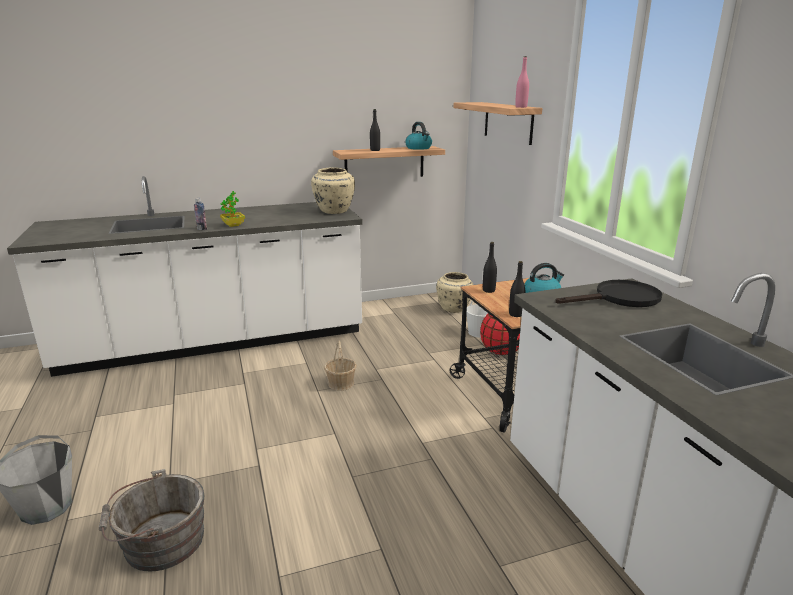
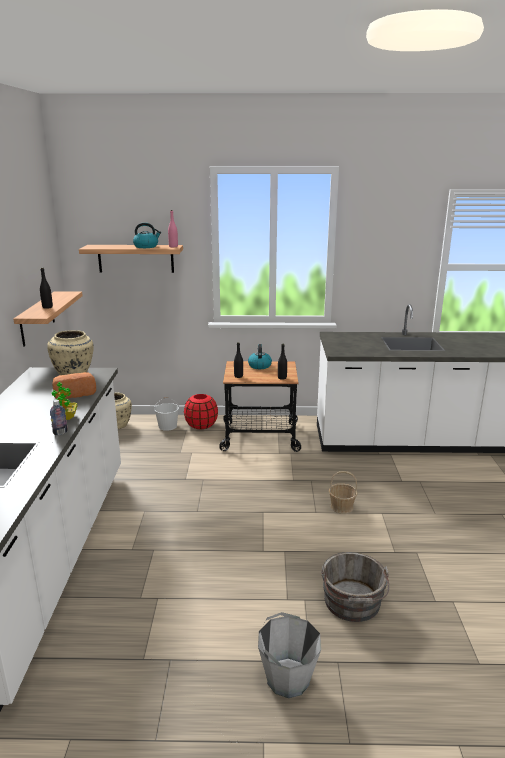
camera: 70 degrees left, 0 degrees up
basket [324,340,357,391] -> basket moved to [329,471,357,514]
kettle [405,122,432,150] -> kettle moved to [133,222,161,248]
black frying pan [555,280,662,307] -> none
none -> bread [53,372,96,399]

